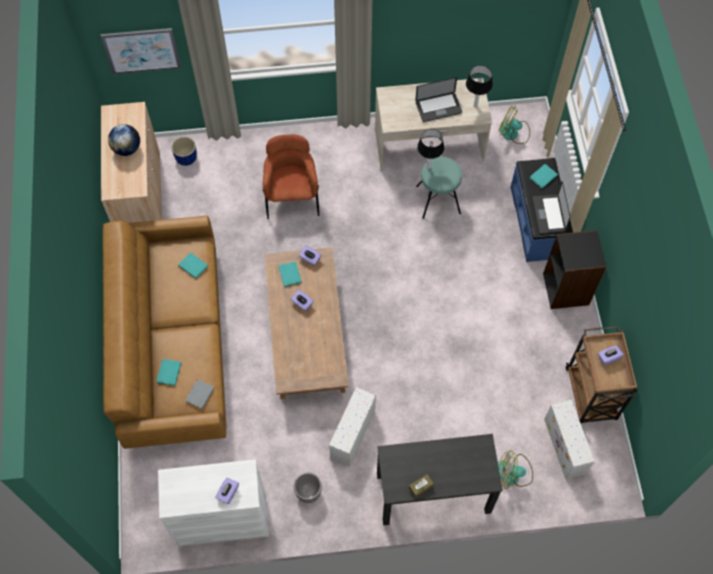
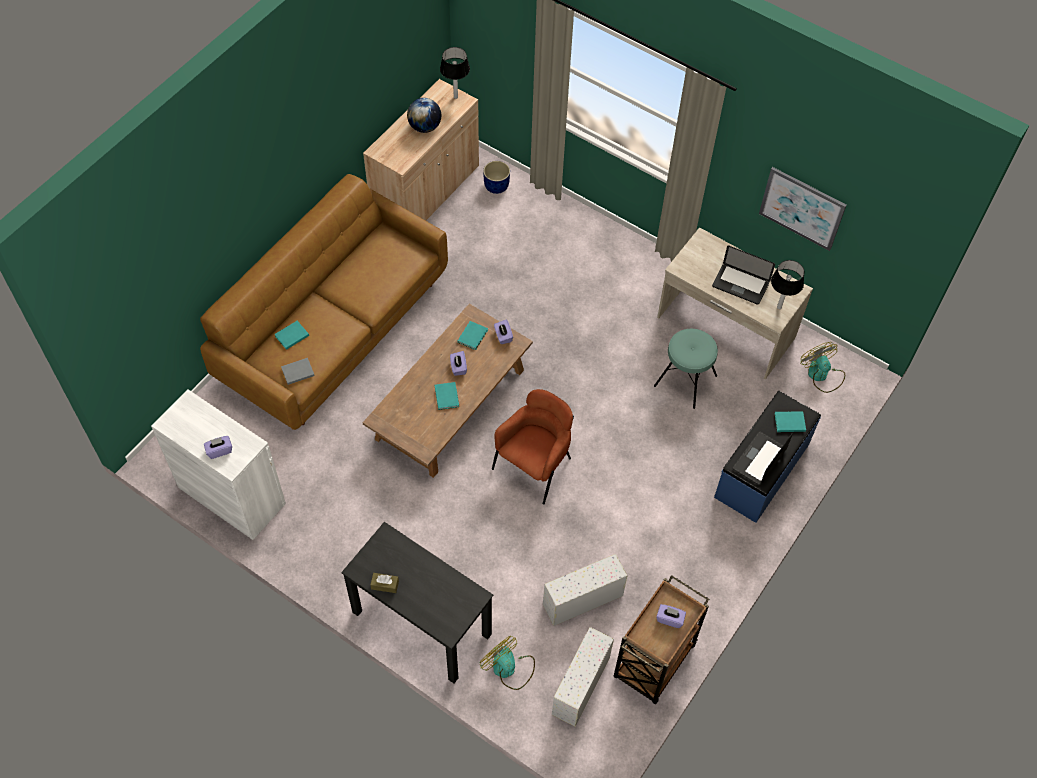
camera: 40 degrees right, 5 degrees down
picture [101,28,181,74] -> picture moved to [759,167,847,251]
turquoise book [178,252,208,279] -> turquoise book moved to [434,382,459,410]
brown armchair [262,135,319,219] -> brown armchair moved to [492,389,574,505]
grey planter [294,473,322,503] -> none
white storage box [329,387,376,467] -> white storage box moved to [543,554,628,626]
table lamp [417,129,444,169] -> table lamp moved to [440,47,470,99]
black bookcase [543,230,607,309] -> none

